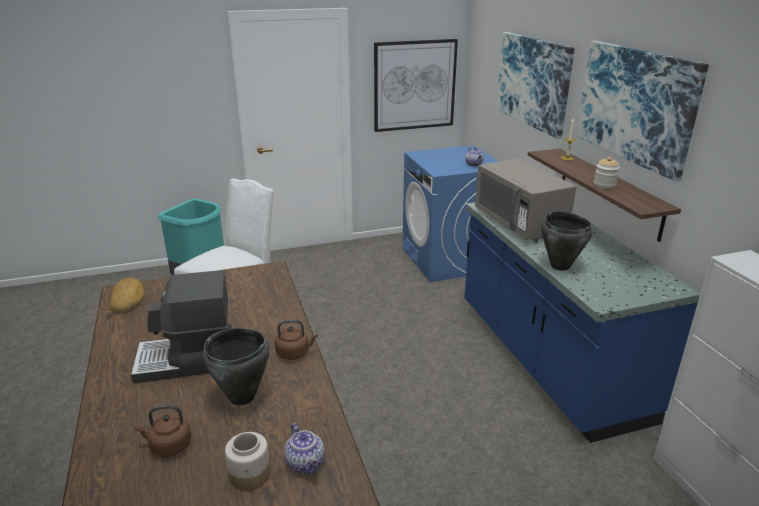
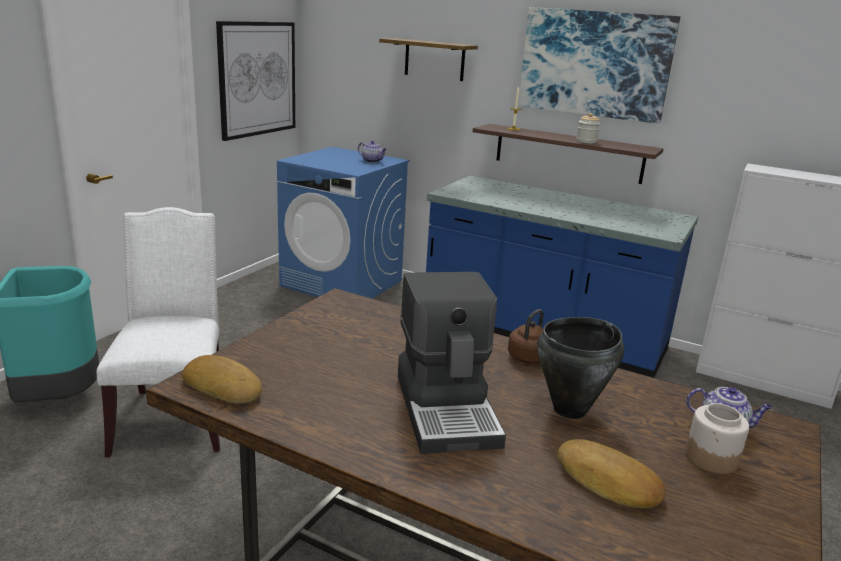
camera: 45 degrees left, 5 degrees down
coffee machine [131,270,232,383] -> coffee machine turned 45 degrees counterclockwise [398,272,506,454]
brown kettle [134,405,191,457] -> bread [557,439,666,508]
grey microwave [475,158,576,242] -> none
picture [496,32,575,139] -> shelf [379,38,478,81]
black cooking pot [541,211,593,271] -> none

